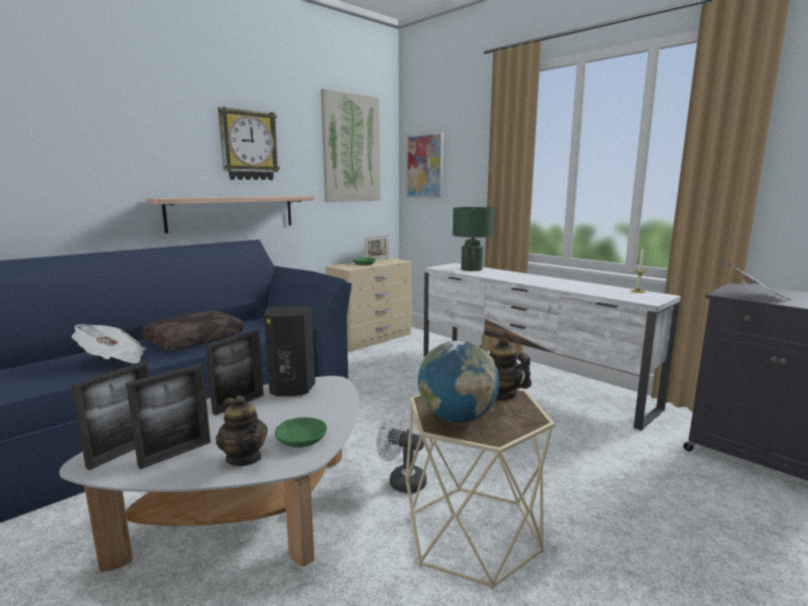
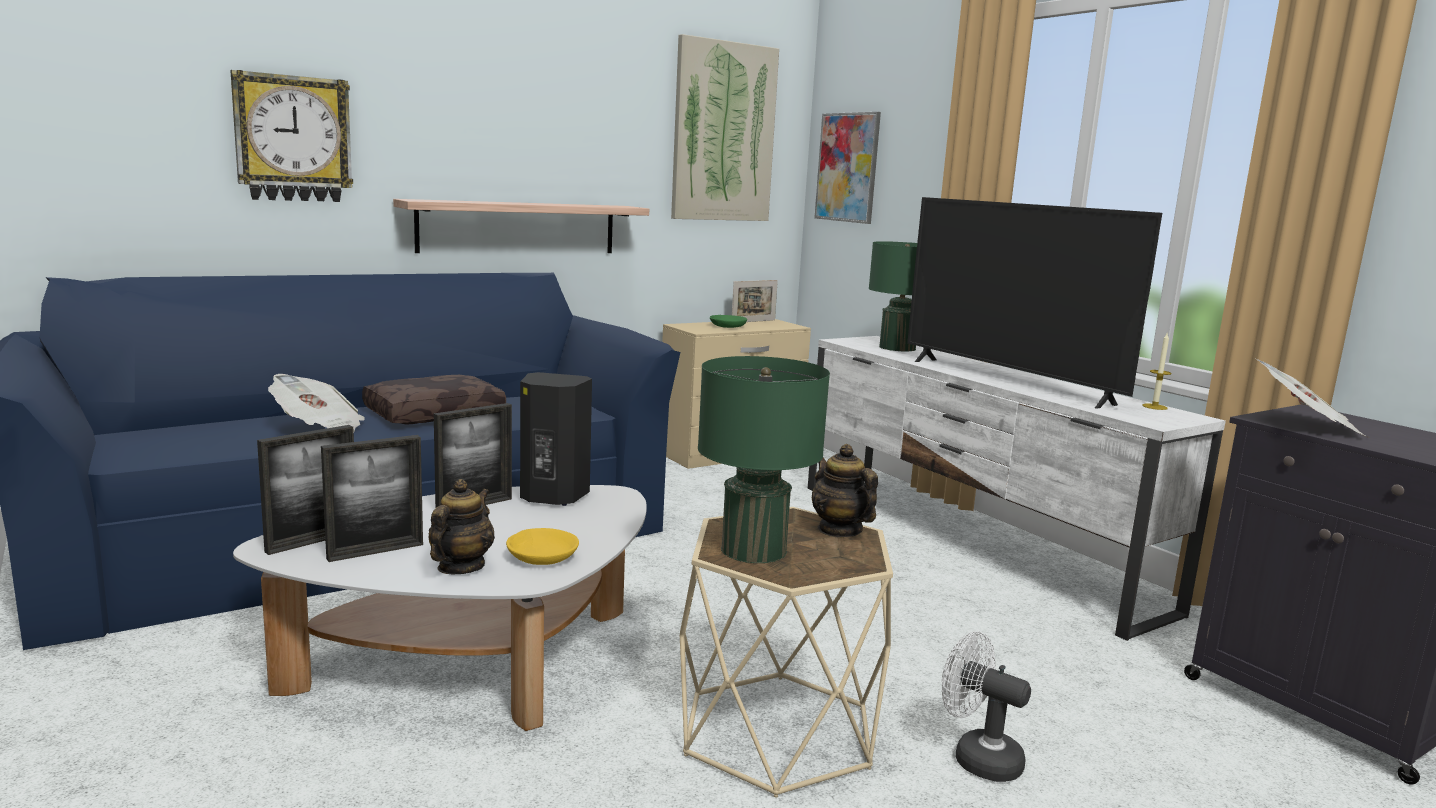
camera: 10 degrees right, 0 degrees up
teapot [216,395,268,466] -> teapot turned 135 degrees counterclockwise [428,479,495,574]
wall clock [218,107,280,180] -> wall clock moved to [230,70,353,202]
green bowl [275,417,327,448] -> yellow bowl [506,528,579,565]
white fan [376,412,427,493] -> white fan moved to [942,631,1031,782]
globe [418,341,499,423] -> green table lamp [698,356,830,563]
none -> television [907,197,1162,409]

